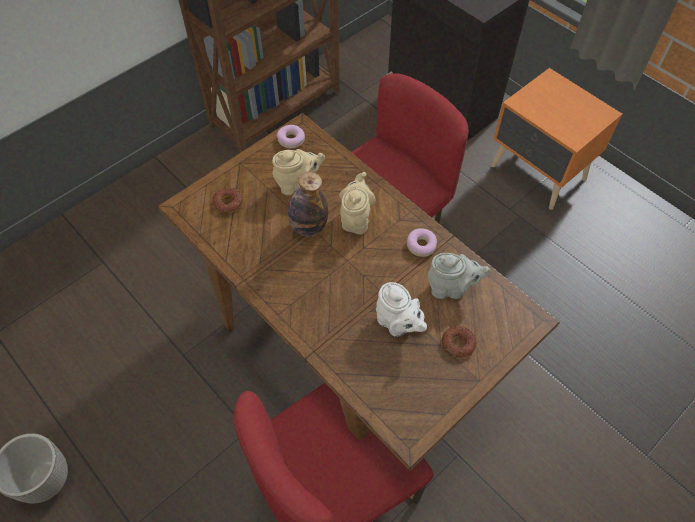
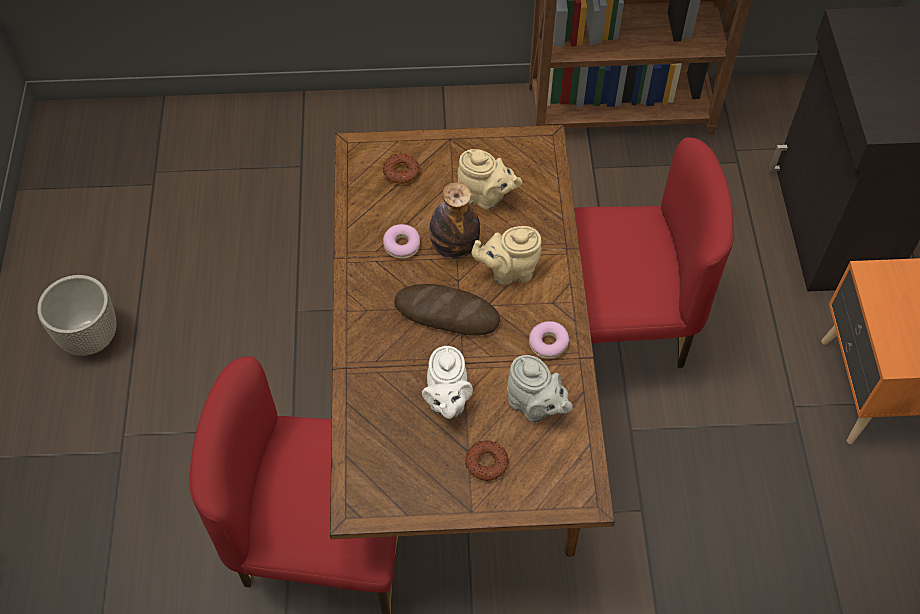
camera: 40 degrees right, 0 degrees up
donut [277,125,305,148] -> donut moved to [383,224,420,259]
beige teapot [339,172,376,235] -> beige teapot turned 150 degrees counterclockwise [472,226,542,285]
none -> bread [394,284,500,336]

